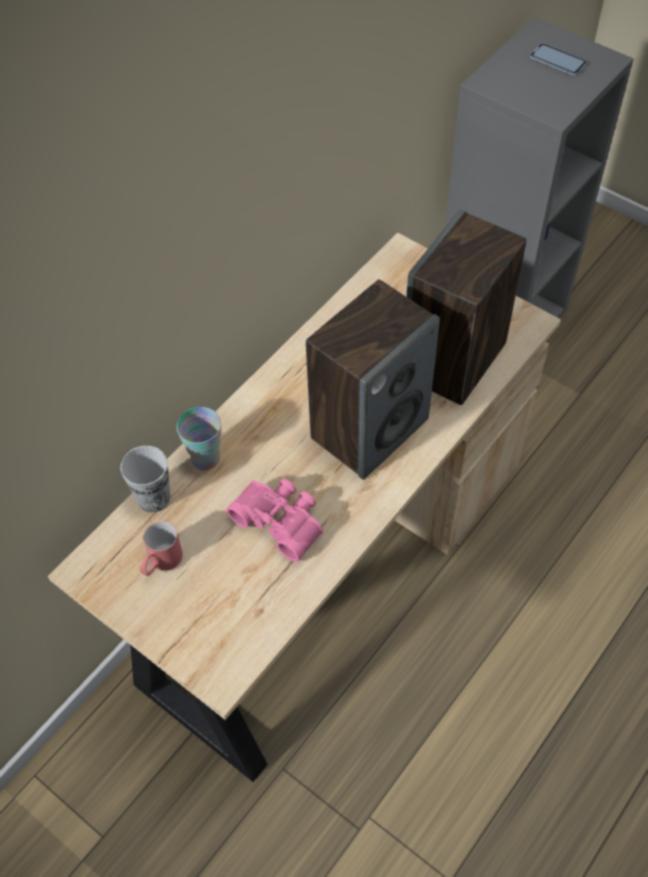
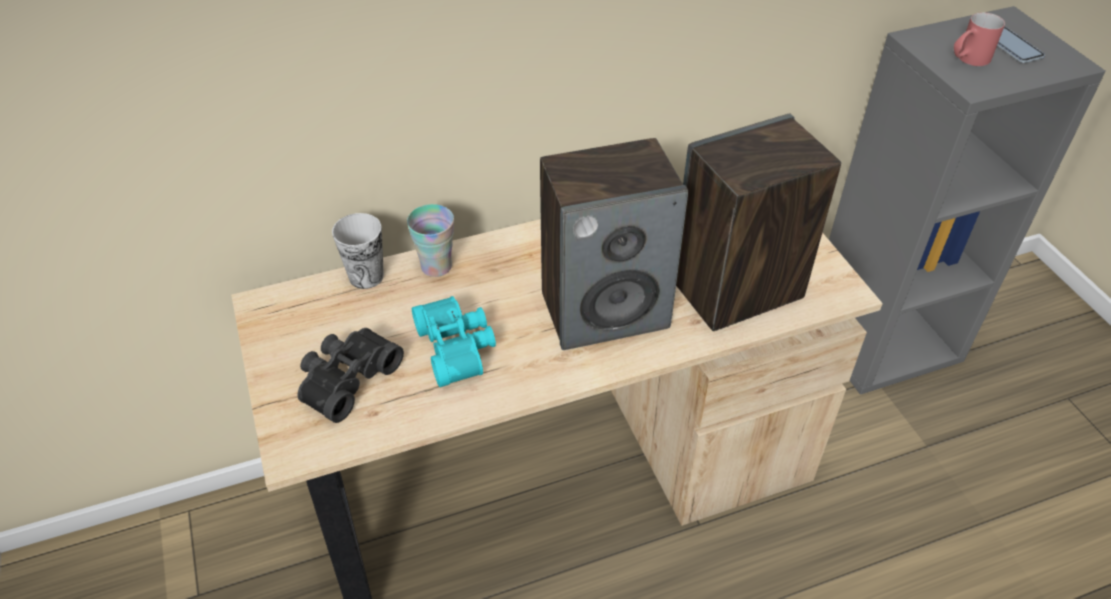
camera: 30 degrees right, 10 degrees down
red mug [140,521,183,576] -> red mug moved to [954,12,1005,66]
pink binoculars [226,479,323,562] -> turquoise binoculars [412,296,496,387]
none -> black binoculars [297,328,404,423]

